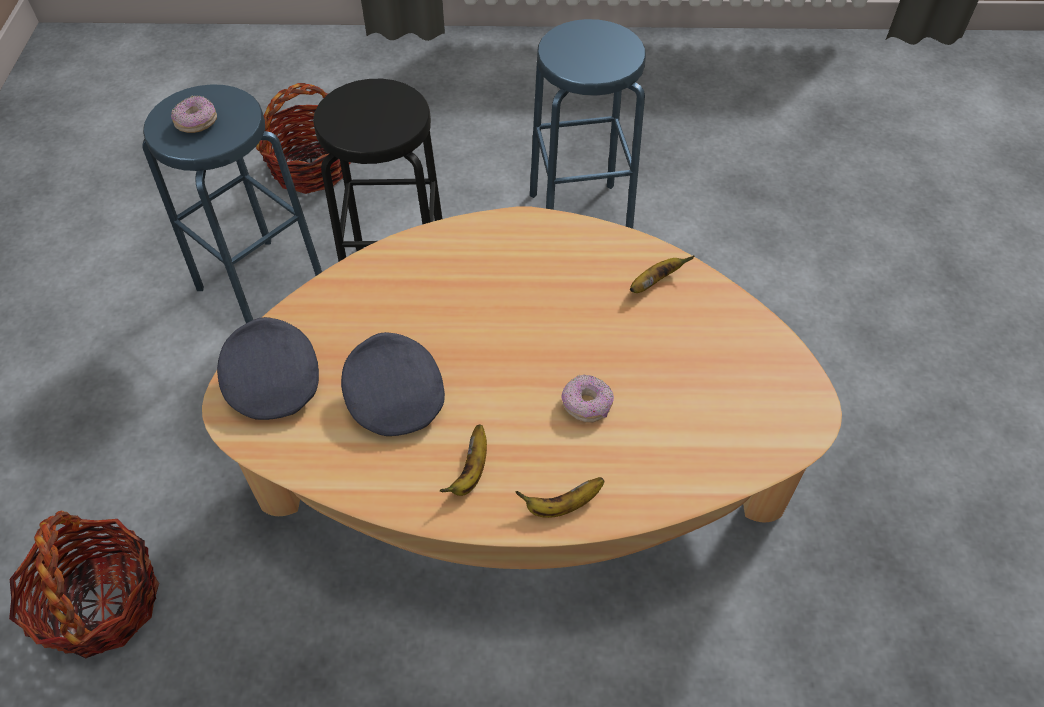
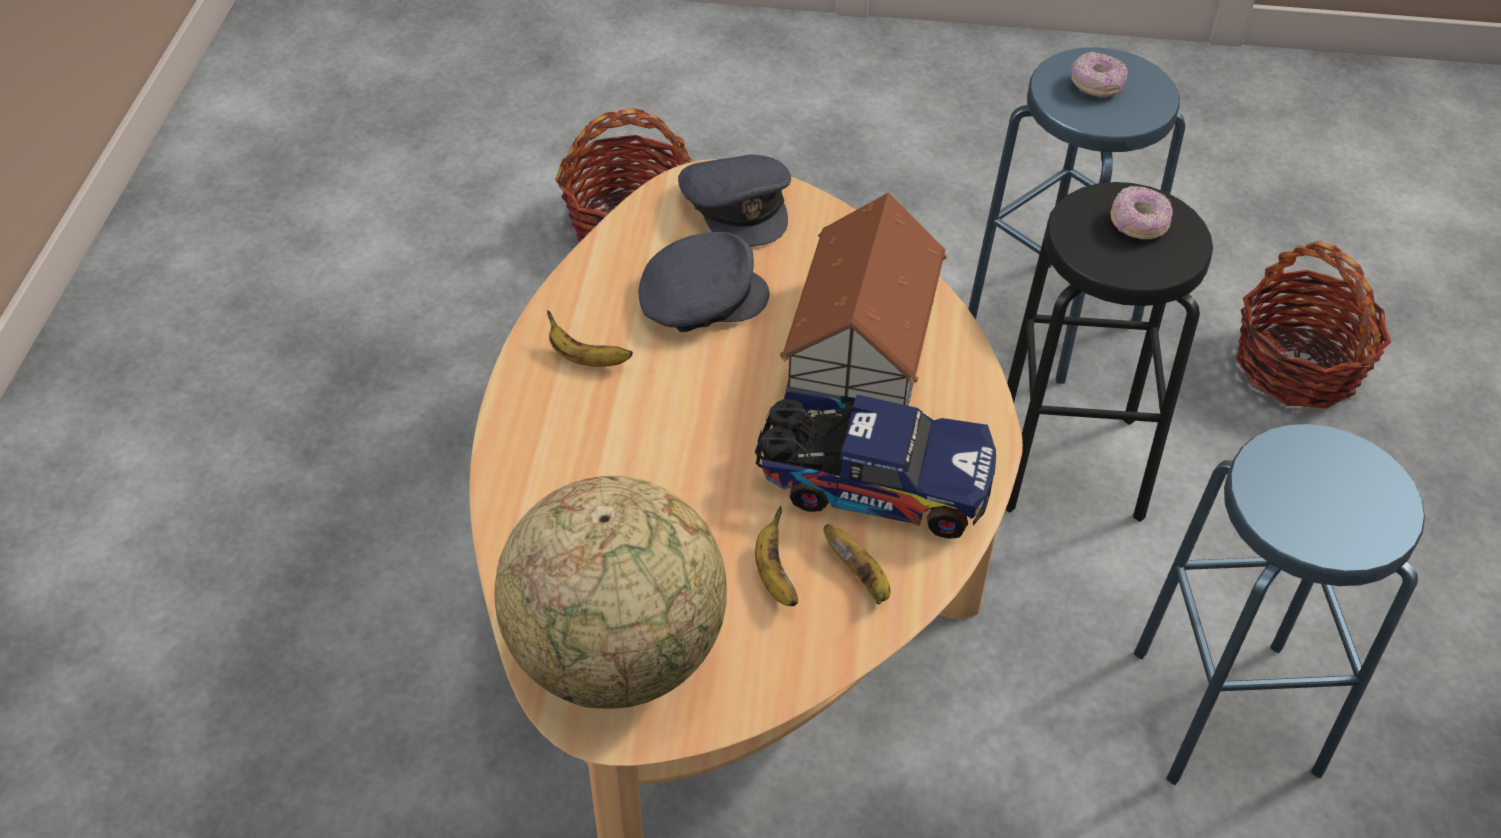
camera: 95 degrees right, 5 degrees down
grey cap [217,317,319,420] -> grey cap turned 75 degrees clockwise [678,154,791,247]
banana [515,477,604,518] -> banana moved to [755,506,798,606]
donut [562,374,614,423] -> donut moved to [1110,186,1173,239]
none -> globe [495,476,727,709]
none -> toy truck [755,392,996,539]
none -> toy house [780,192,947,406]

